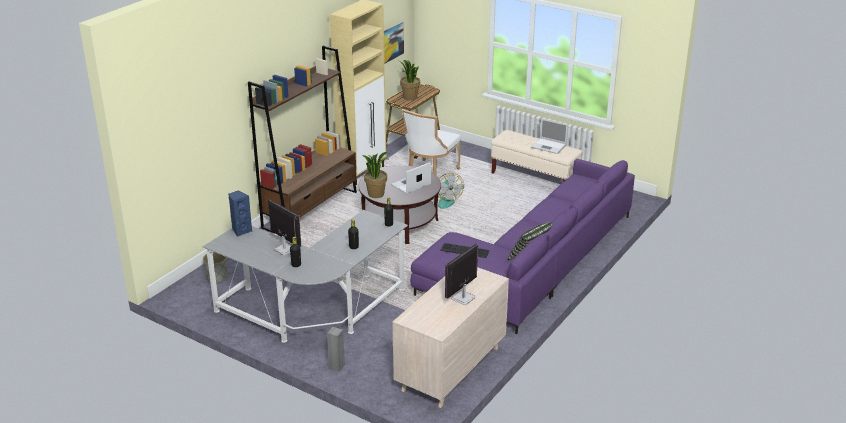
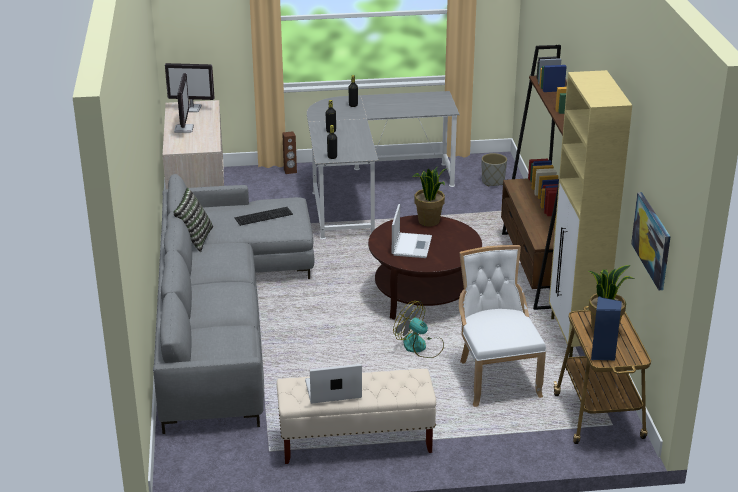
camera: 140 degrees right, 0 degrees up
blue speaker [229,190,252,237] -> blue speaker moved to [591,296,622,360]
monitor [268,199,301,255] -> monitor moved to [165,63,215,112]
grey speaker [327,327,345,371] -> brown speaker [282,131,297,174]
purple sofa [410,159,635,334] -> grey sofa [153,174,315,434]

